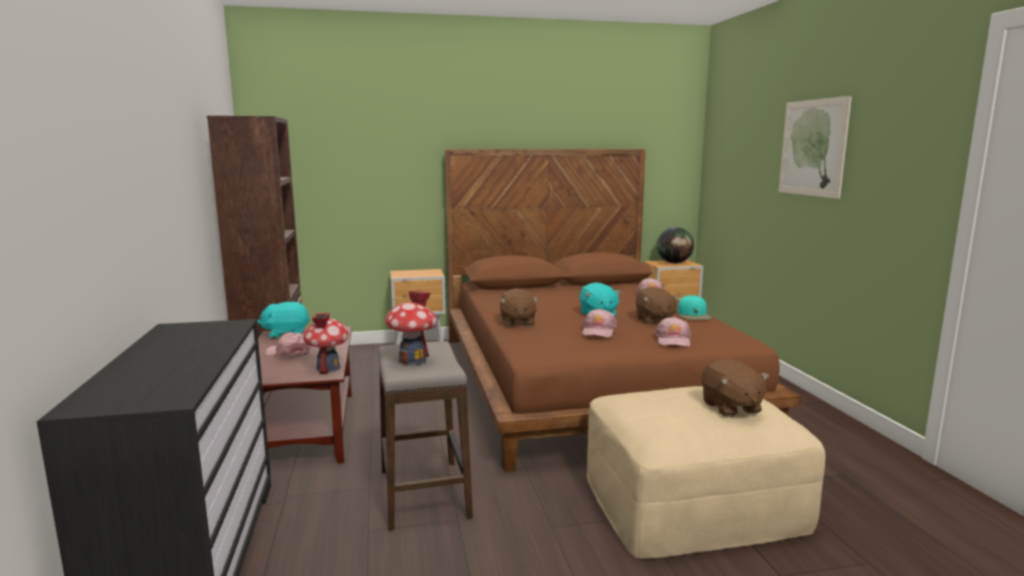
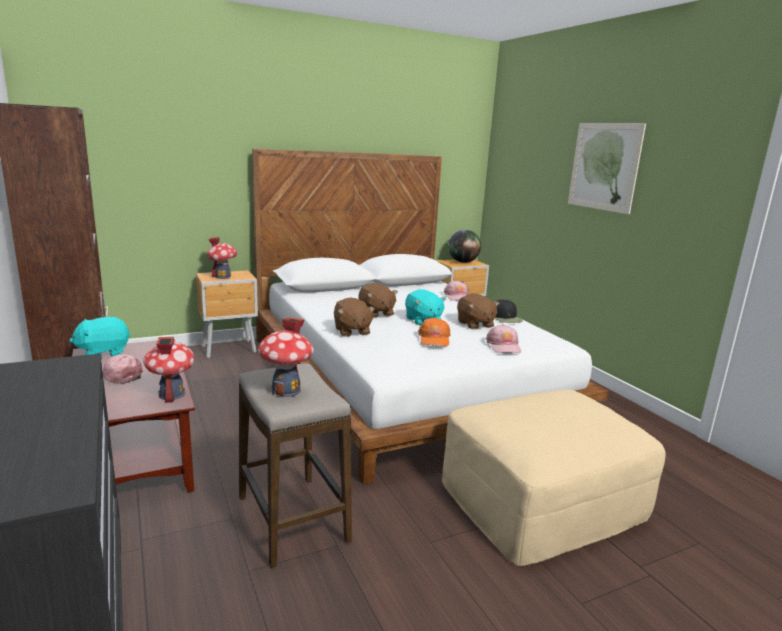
camera: 15 degrees left, 5 degrees up
brown bed [445,149,802,472] -> white bed [252,149,609,485]
pink cap [582,308,617,337] -> orange cap [418,317,450,346]
turquoise cap [677,295,711,320] -> black cap [495,299,523,323]
brown plush toy [701,359,770,417] -> brown plush toy moved to [358,283,398,318]
none -> toy house [207,237,237,279]

